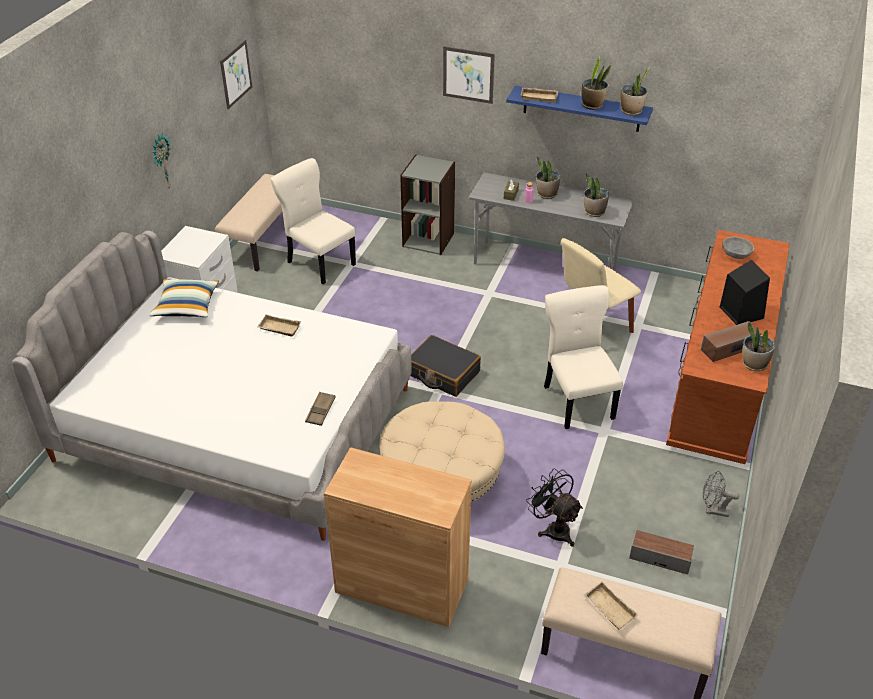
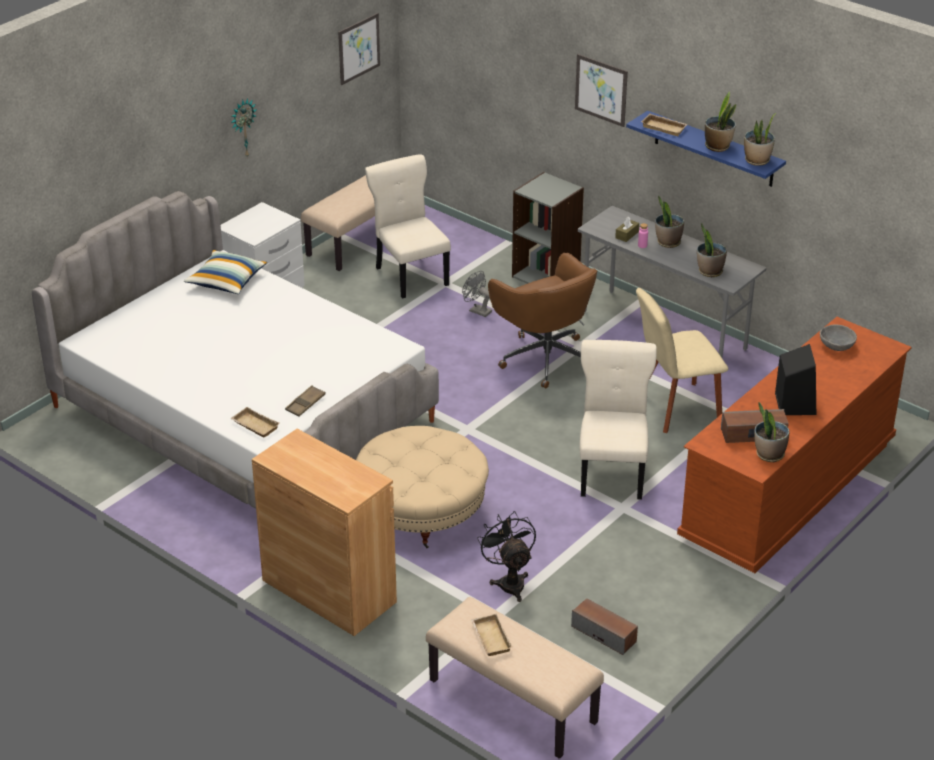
camera: 20 degrees right, 5 degrees down
beige tray [257,314,301,336] -> beige tray moved to [230,407,280,437]
black suitcase [411,335,481,397] -> none
grey fan [703,471,739,517] -> grey fan moved to [462,271,492,317]
none -> brown office chair [488,253,598,389]

